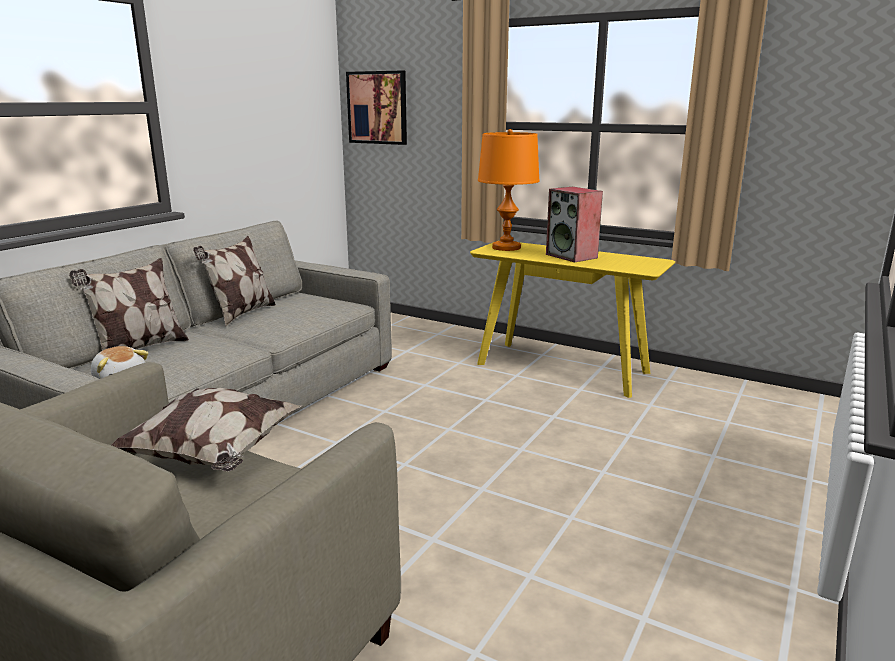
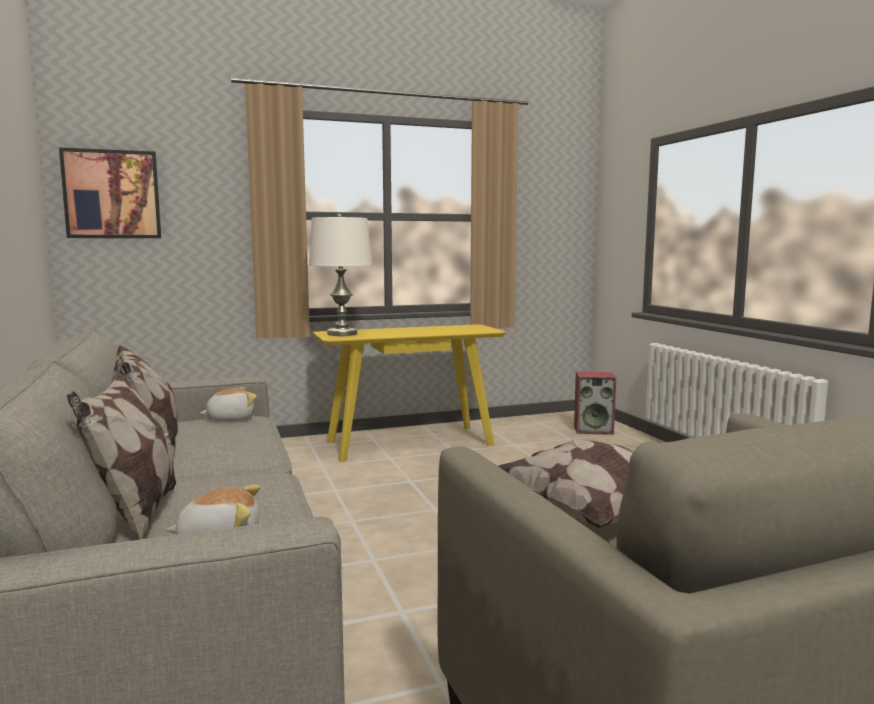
camera: 50 degrees left, 10 degrees down
orange table lamp [478,129,540,251] -> white table lamp [309,214,372,336]
speaker [546,187,603,262] -> speaker moved to [574,372,616,435]
none -> plush toy [200,387,257,422]

